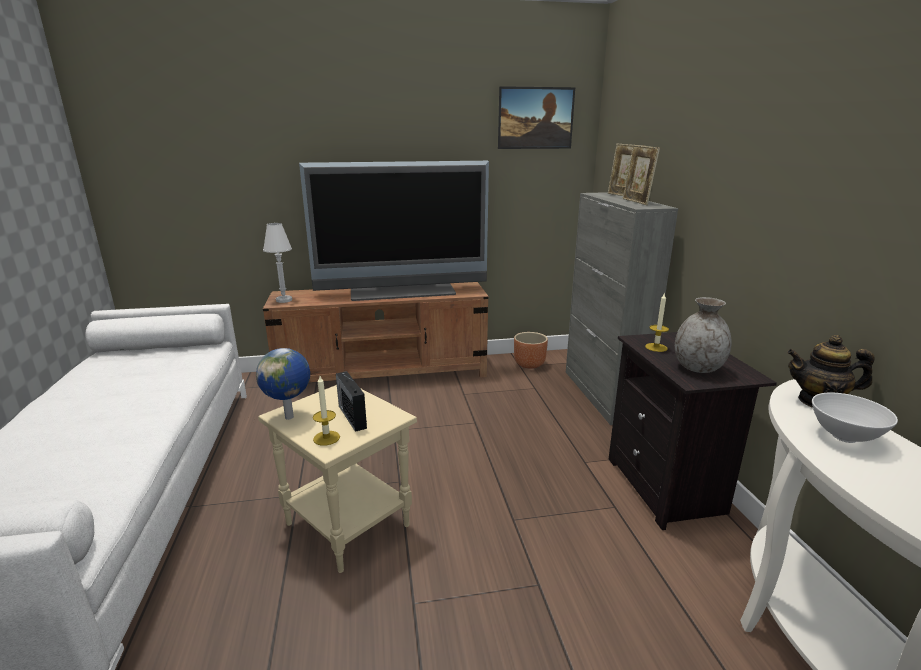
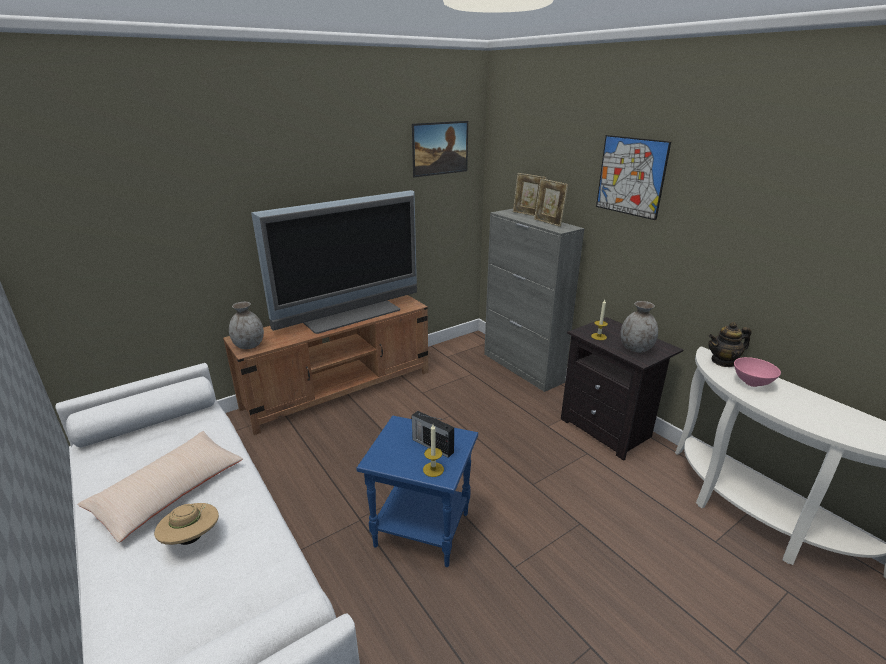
camera: 25 degrees left, 5 degrees up
globe [256,348,310,420] -> none
beige side table [258,385,417,573] -> blue side table [356,416,478,567]
white table lamp [263,223,292,303] -> grey vase [229,302,264,349]
brown planter [514,332,548,369] -> none
white bowl [812,393,898,443] -> pink bowl [734,357,781,387]
none -> beige pillow [77,431,243,543]
none -> beige hat [154,503,219,545]
none -> picture [596,135,671,220]

